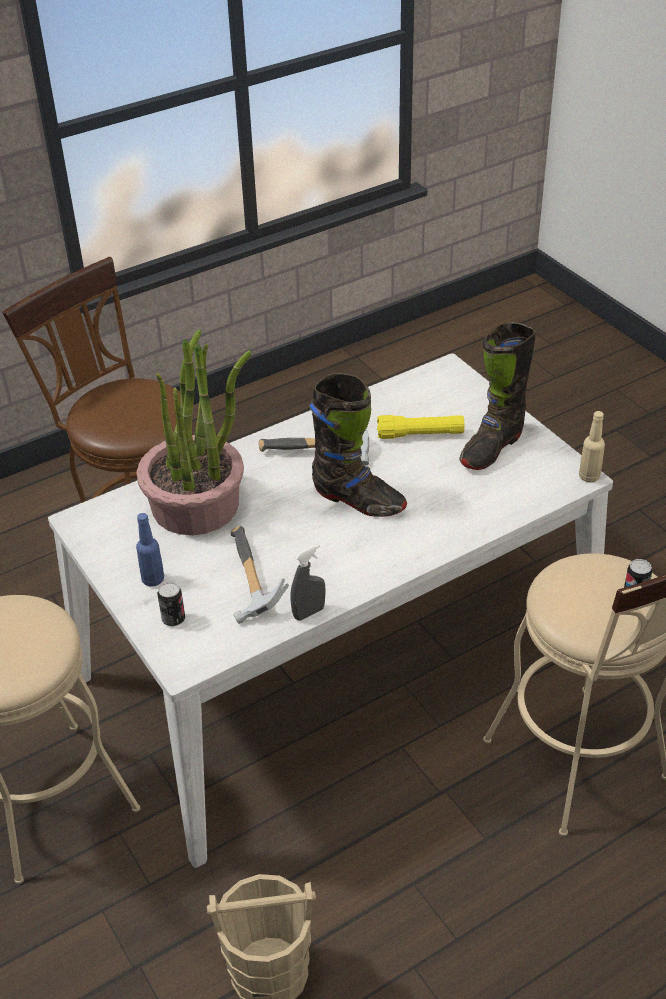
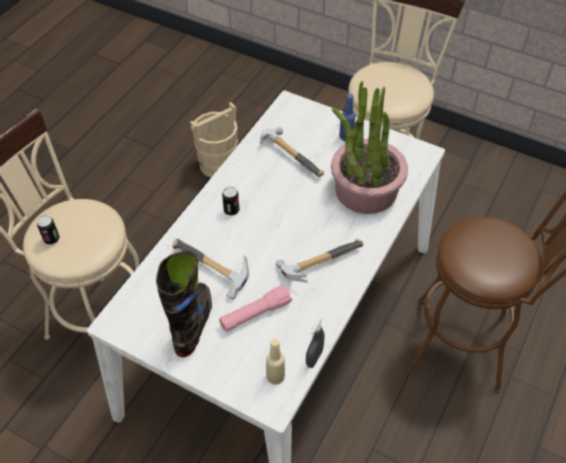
camera: 150 degrees right, 10 degrees up
can [157,582,185,626] -> can moved to [222,187,239,215]
grey spray bottle [290,544,326,620] -> grey spray bottle moved to [306,317,325,368]
black boot [309,373,407,517] -> none
yellow flashlight [377,415,464,439] -> pink flashlight [219,285,292,331]
beige bottle [579,411,605,483] -> beige bottle moved to [266,339,285,384]
none -> hammer [173,239,249,300]

